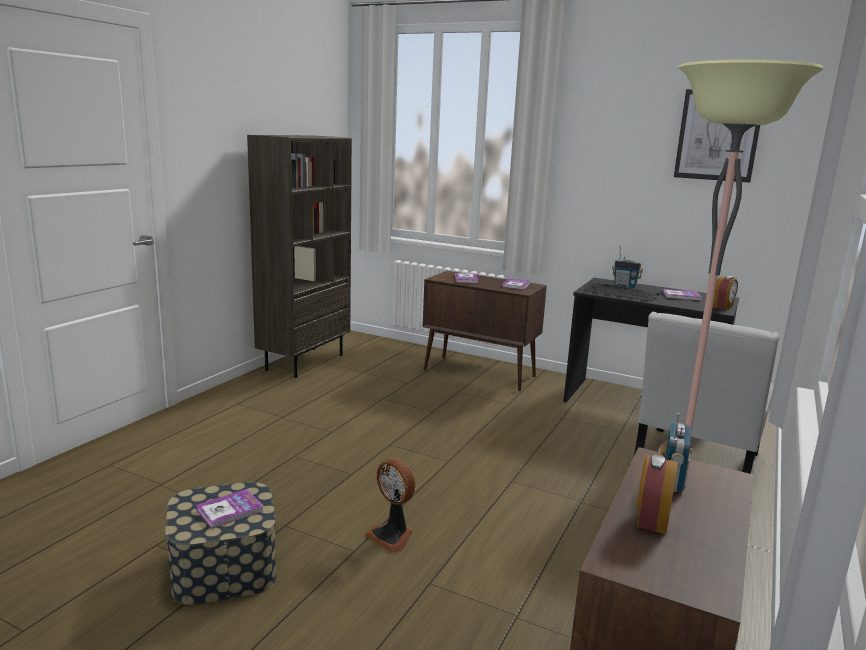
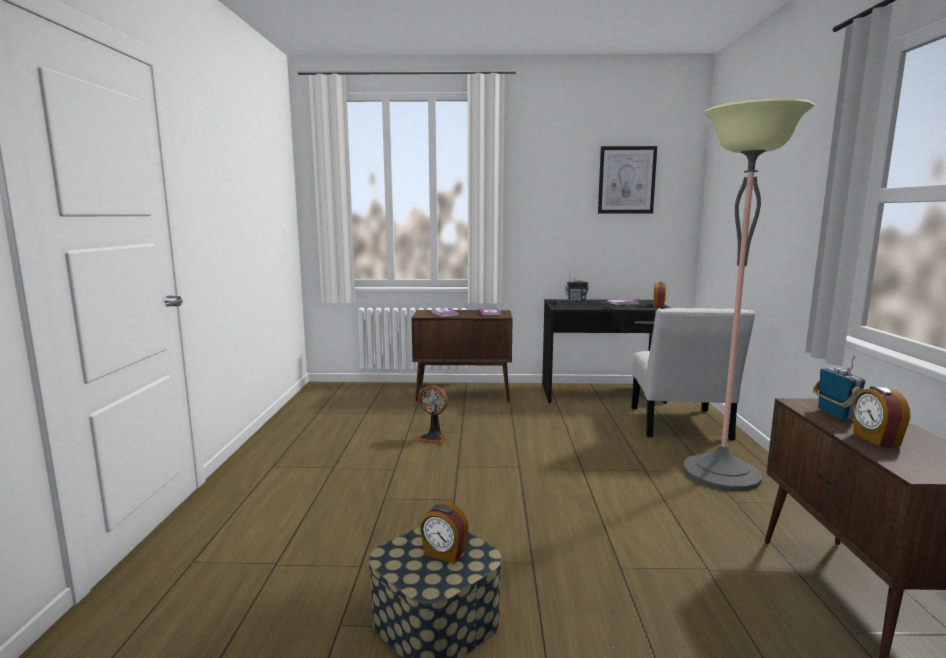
camera: 25 degrees left, 5 degrees down
book [196,489,264,529] -> alarm clock [420,502,469,564]
brown bookcase [247,135,352,378] -> none
fan [364,458,416,553] -> fan moved to [416,385,448,445]

